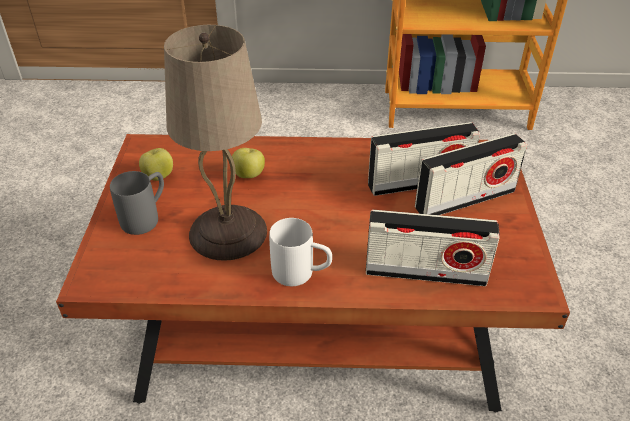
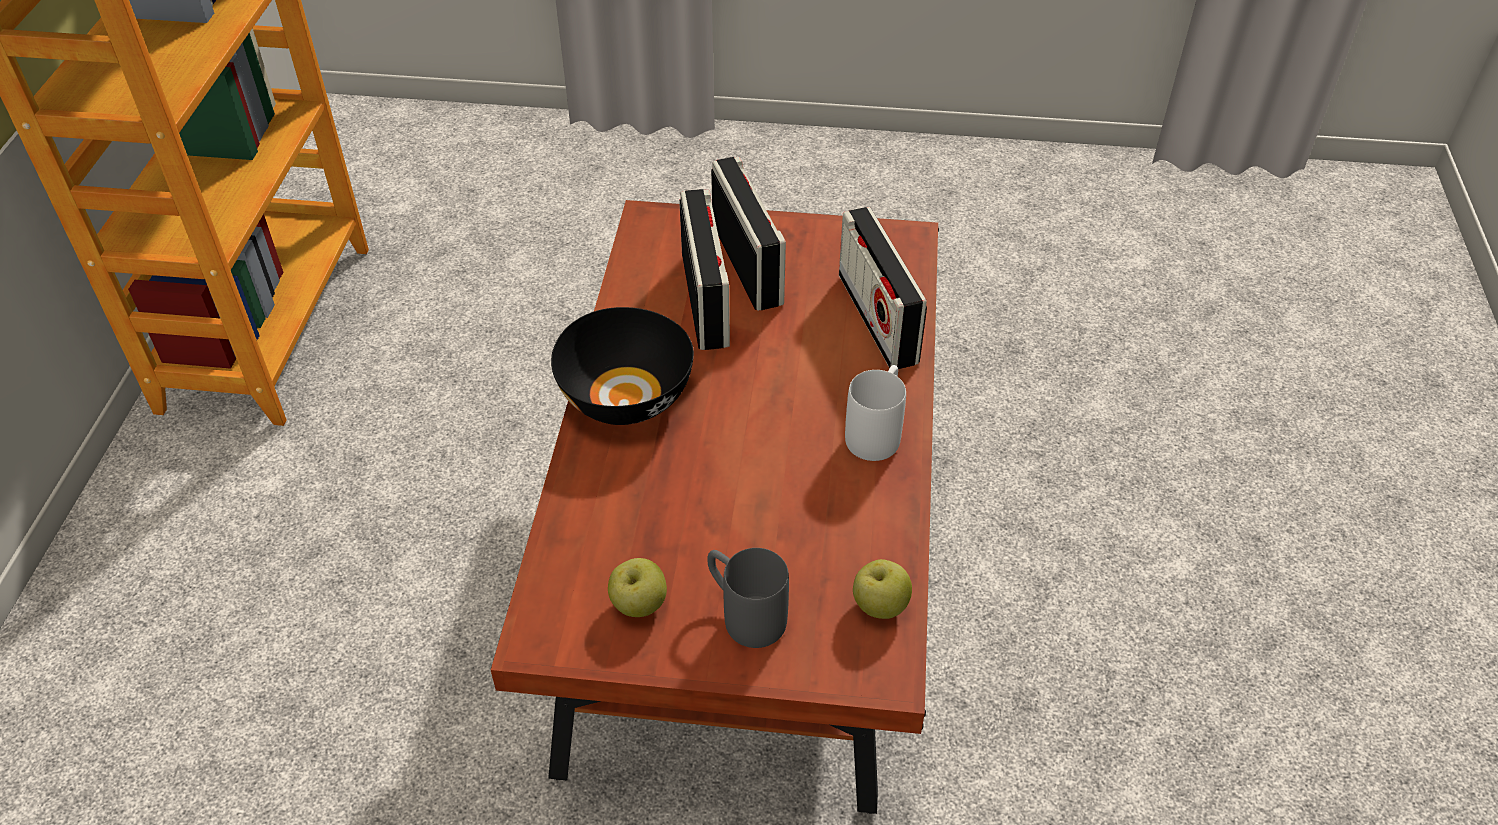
camera: 85 degrees left, 5 degrees up
beige table lamp [164,25,267,261] -> none
apple [232,148,265,178] -> apple moved to [853,559,912,619]
radio [366,210,500,286] -> radio turned 150 degrees clockwise [839,207,927,369]
none -> black bowl [551,307,694,425]

